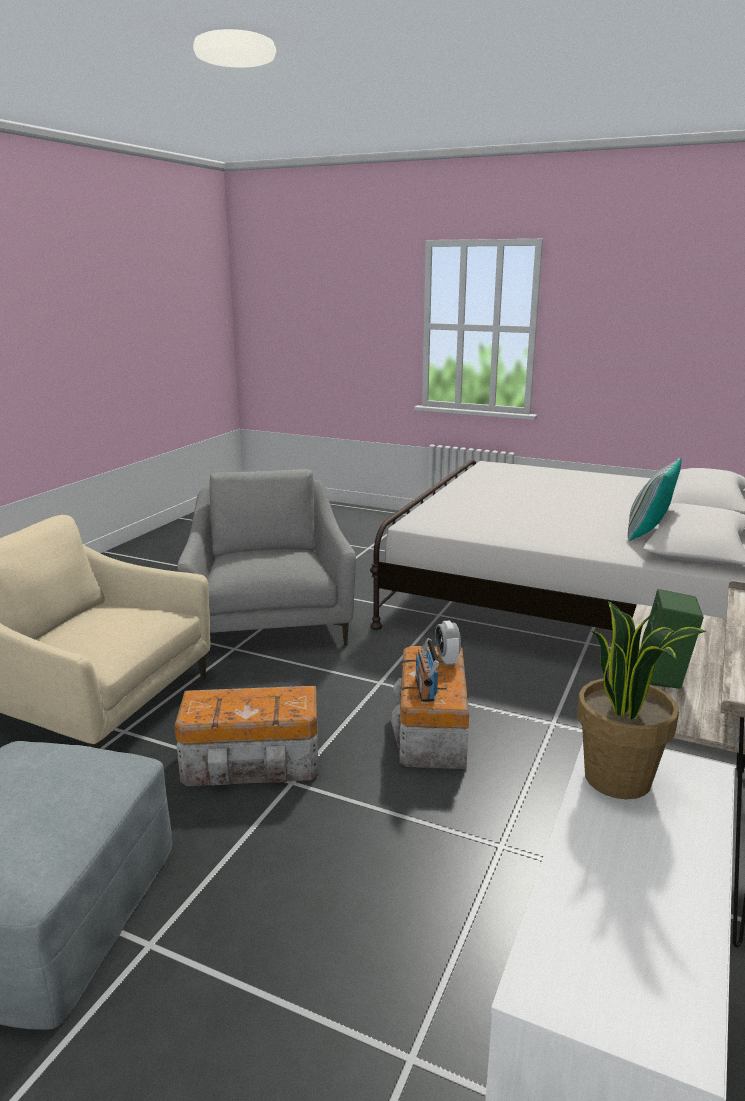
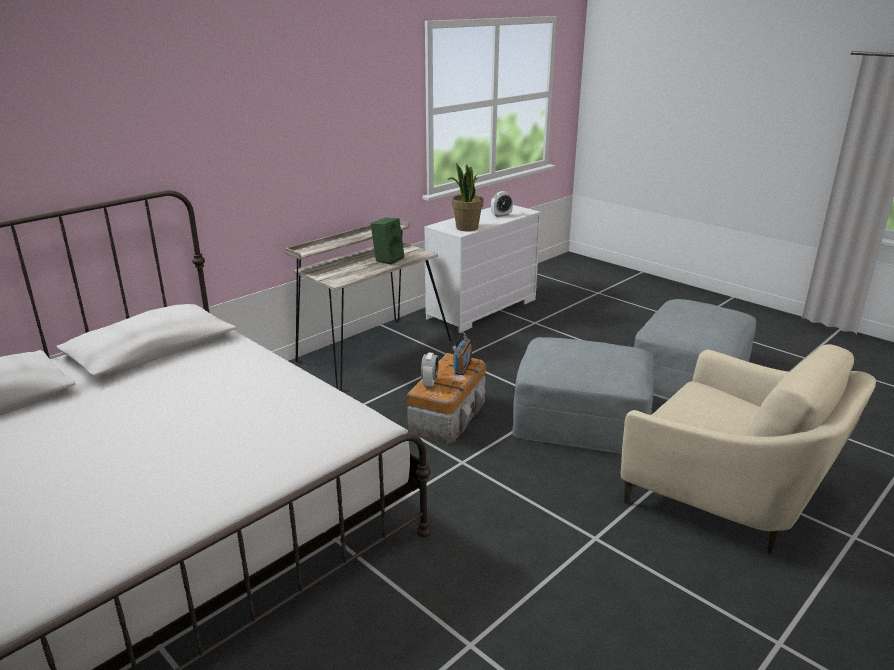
camera: 160 degrees left, 5 degrees up
storage box [174,686,318,786] -> grey ottoman [512,337,654,454]
grey armchair [177,469,356,646] -> none
pillow [628,457,682,541] -> none
none -> alarm clock [491,191,513,217]

